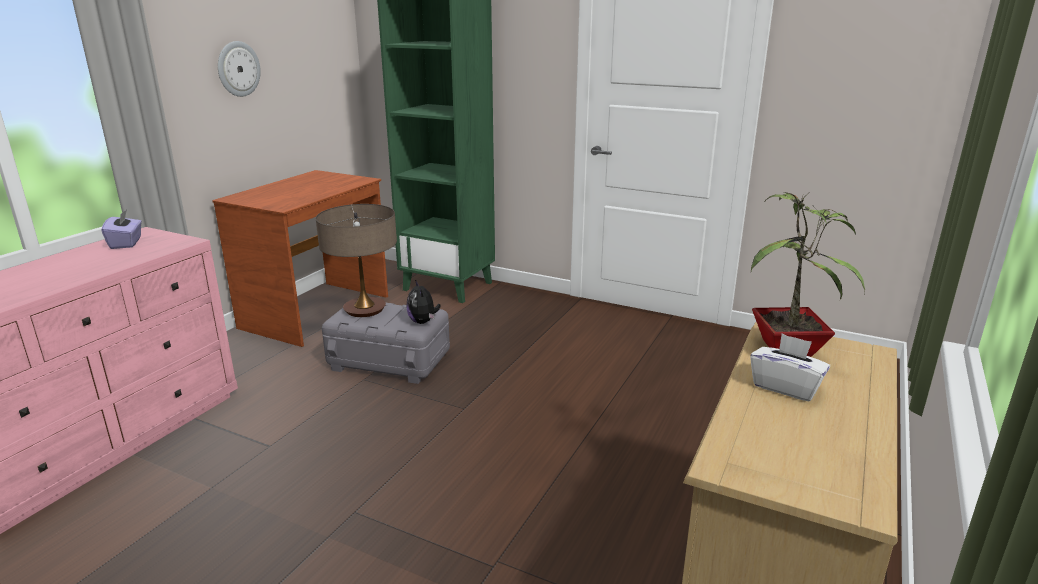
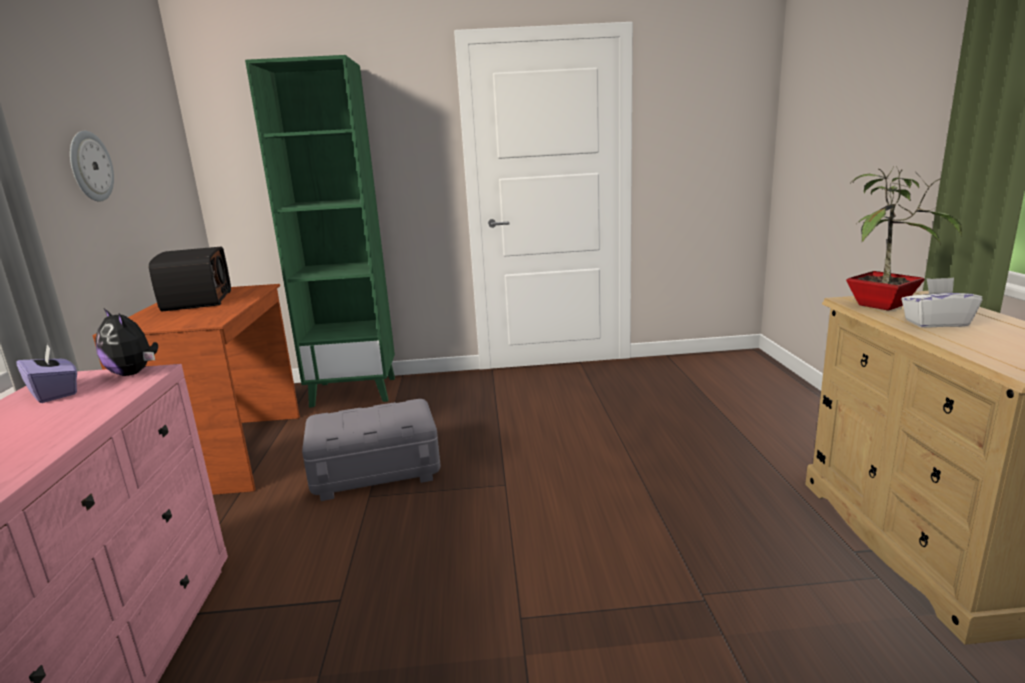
camera: 30 degrees left, 5 degrees down
table lamp [316,204,397,317] -> none
plush toy [407,280,441,324] -> plush toy moved to [95,309,158,376]
none -> radio [148,247,231,312]

